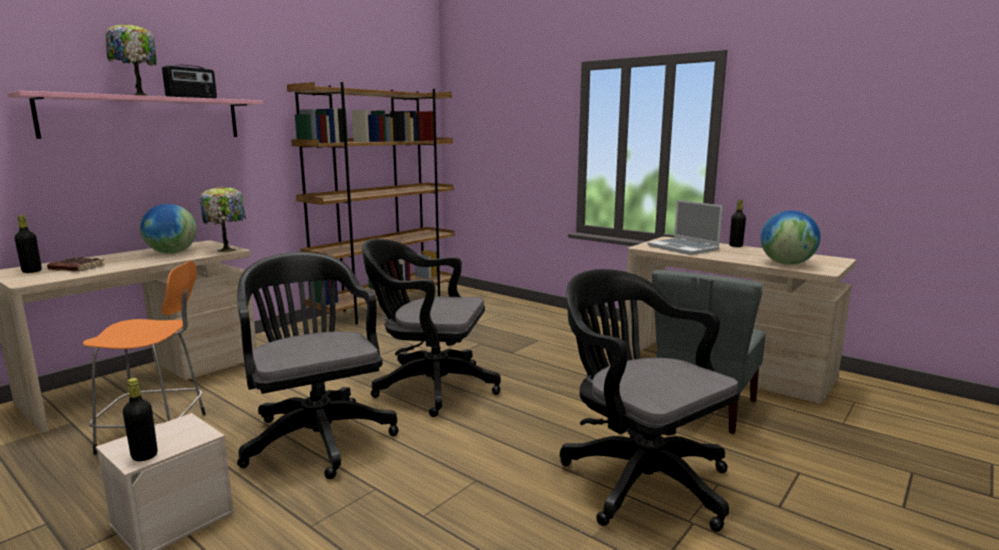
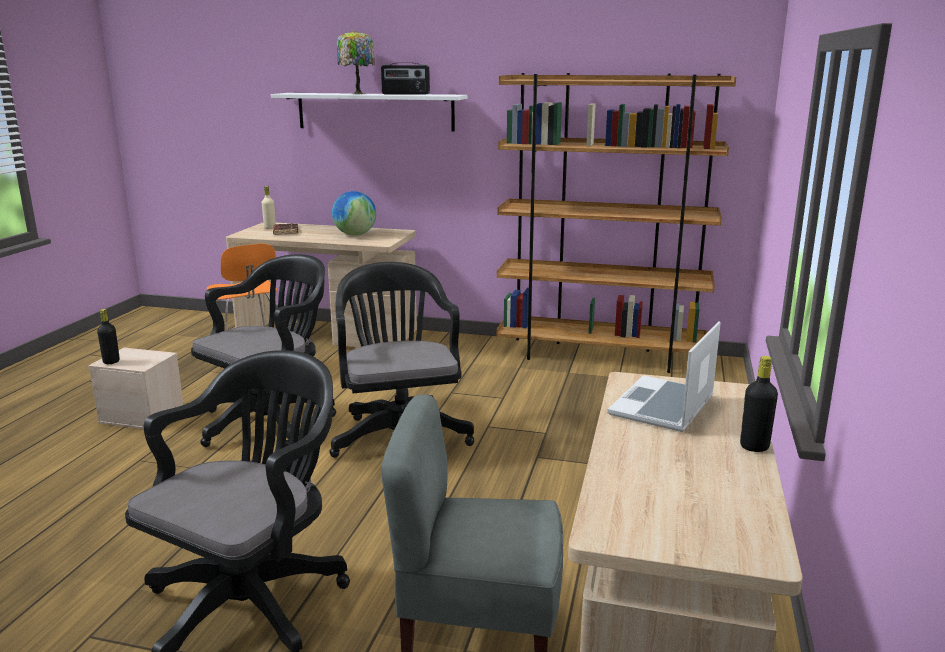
camera: 65 degrees right, 5 degrees up
pink shelf [7,91,263,139] -> white shelf [271,93,467,132]
black bottle [14,215,42,273] -> beige bottle [262,186,276,229]
table lamp [200,186,246,252] -> none
globe [760,210,821,265] -> none

